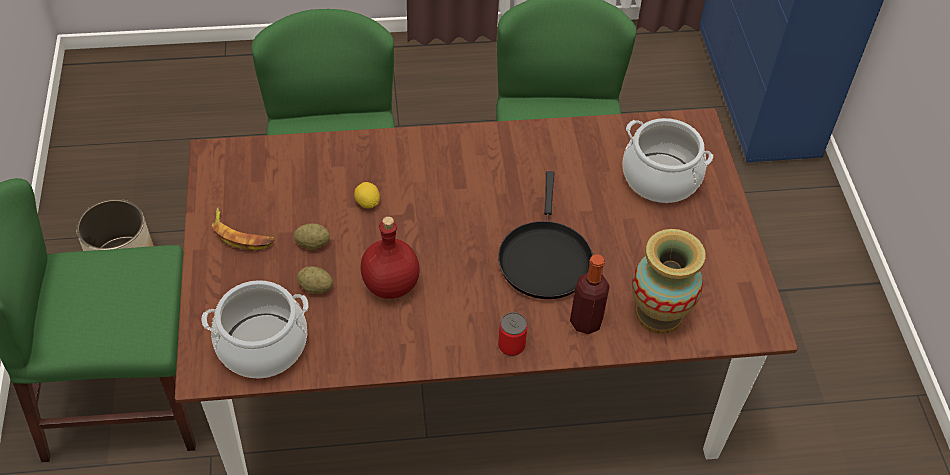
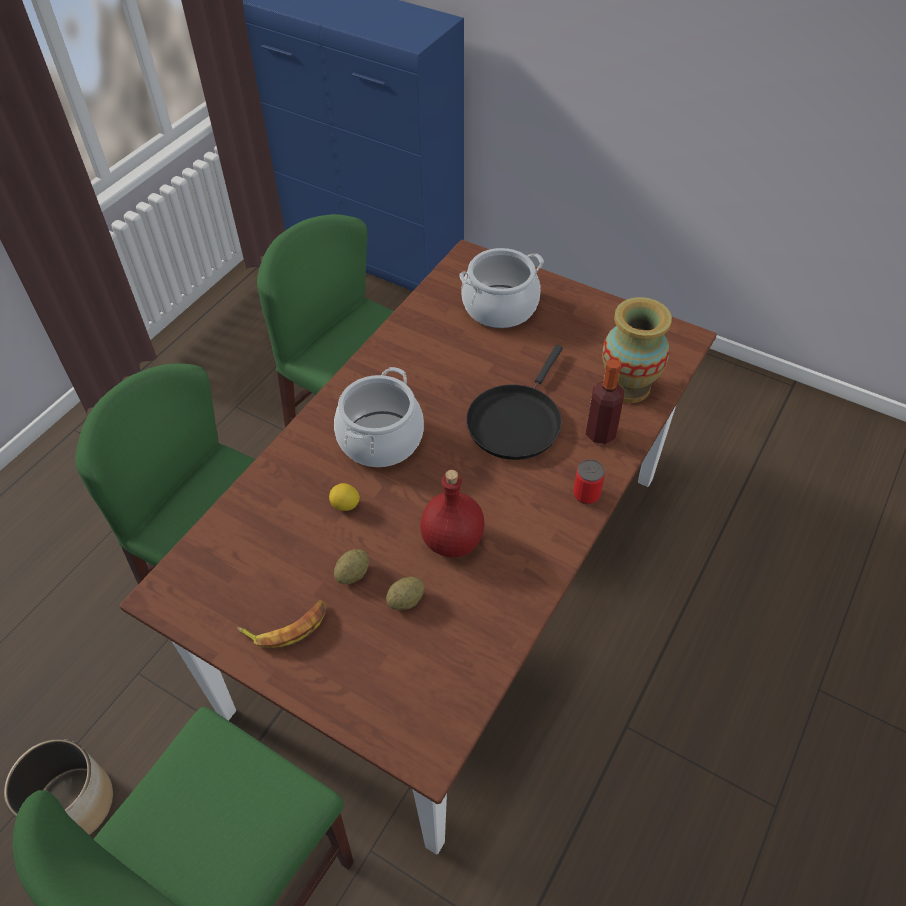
camera: 50 degrees left, 0 degrees up
cooking pot [202,280,308,379] -> cooking pot moved to [334,367,424,467]
black frying pan [498,171,593,299] -> black frying pan turned 75 degrees clockwise [466,345,563,460]

